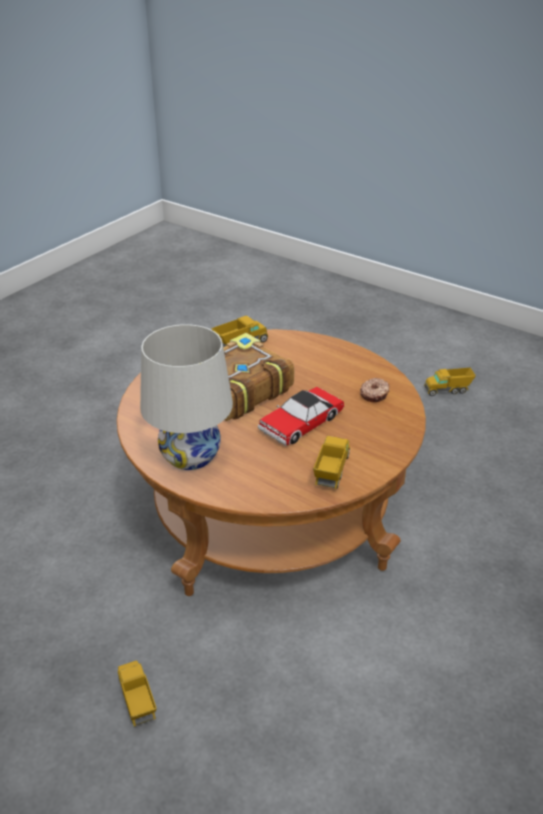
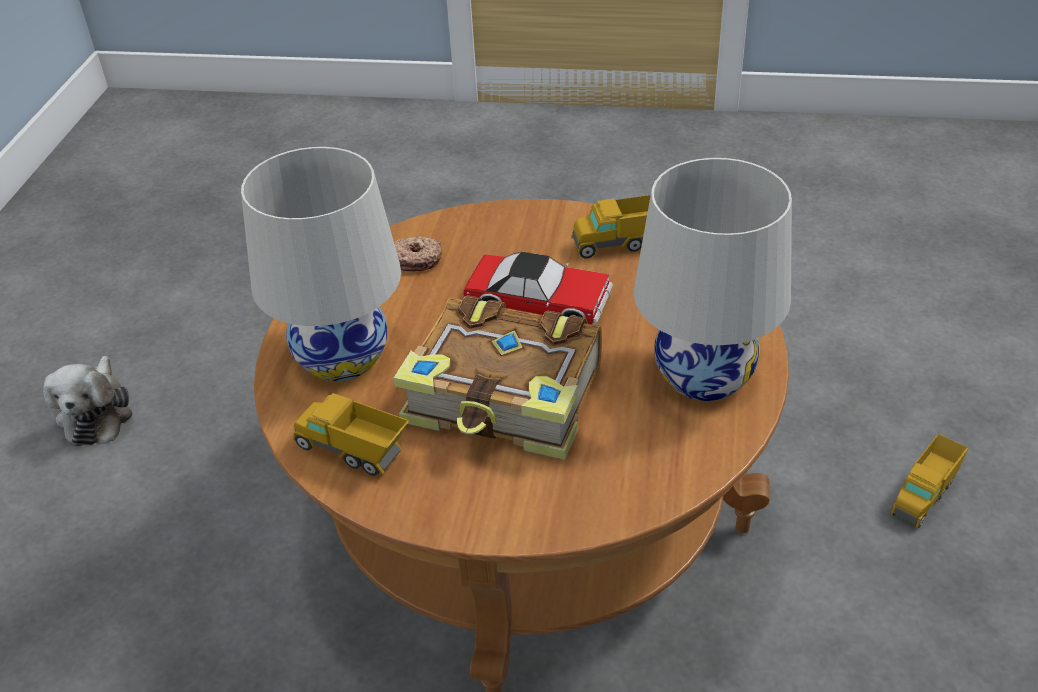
camera: 115 degrees left, 5 degrees up
toy truck [424,368,476,396] -> plush toy [43,356,133,446]
none -> white table lamp [241,147,401,381]

